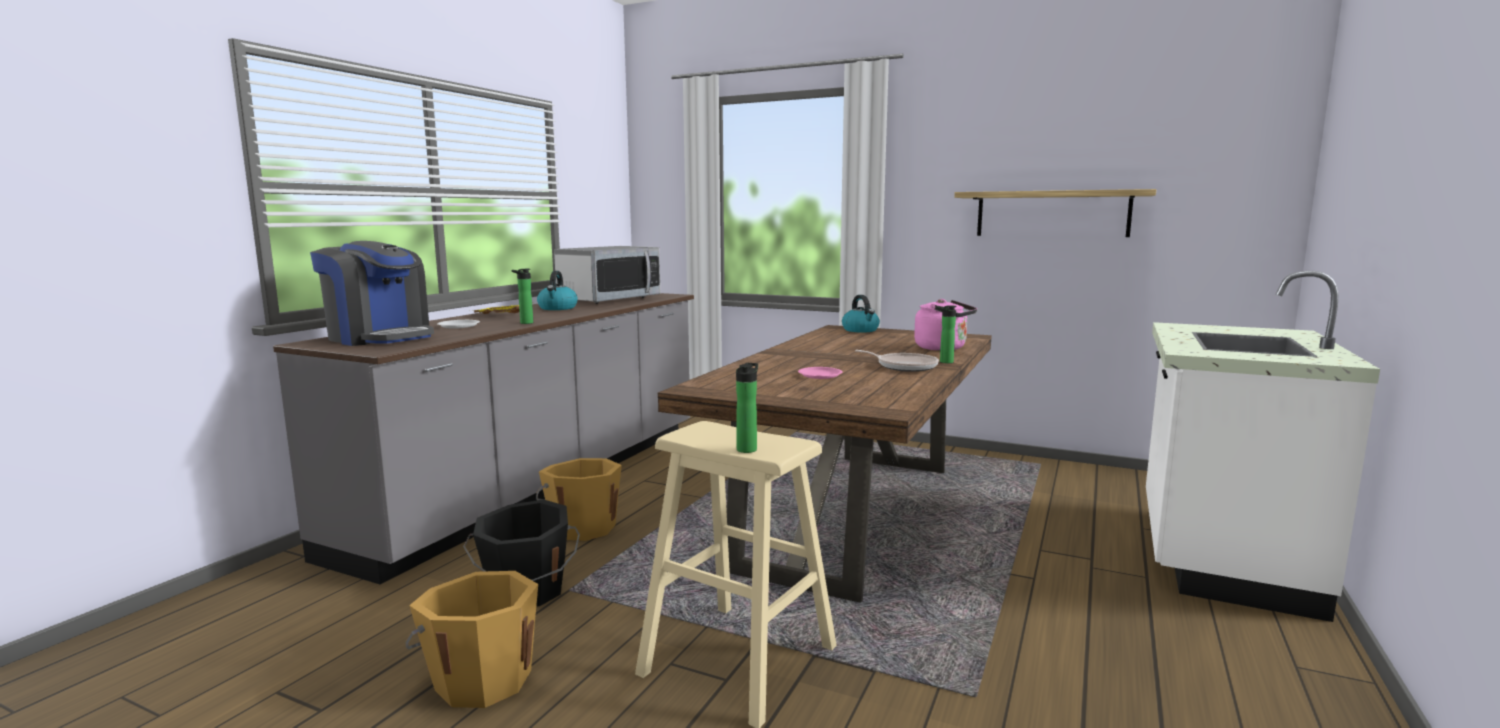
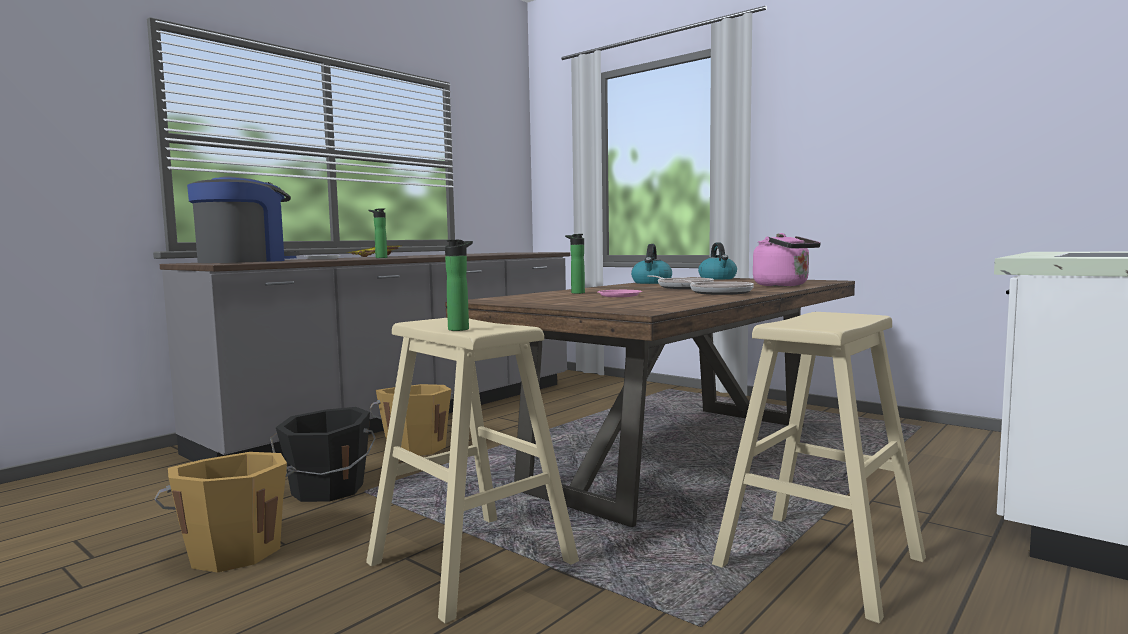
camera: 15 degrees right, 5 degrees down
coffee machine [310,241,434,346] -> coffee machine turned 105 degrees counterclockwise [187,176,300,263]
kettle [537,271,578,310] -> kettle moved to [631,244,672,284]
microwave [554,246,660,304] -> none
bottle [937,305,957,363] -> bottle moved to [565,234,585,294]
shelf [954,189,1156,237] -> none
none -> frying pan [647,275,714,289]
none -> beige stool [712,312,926,624]

